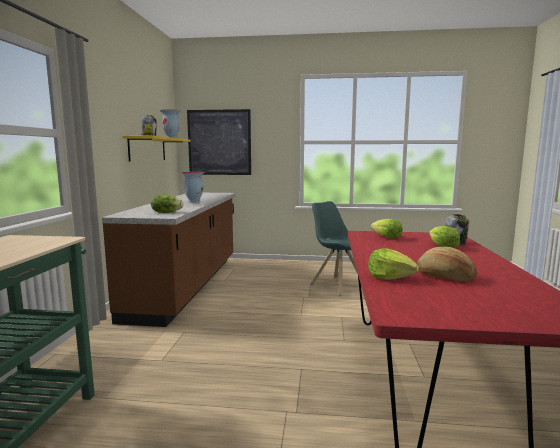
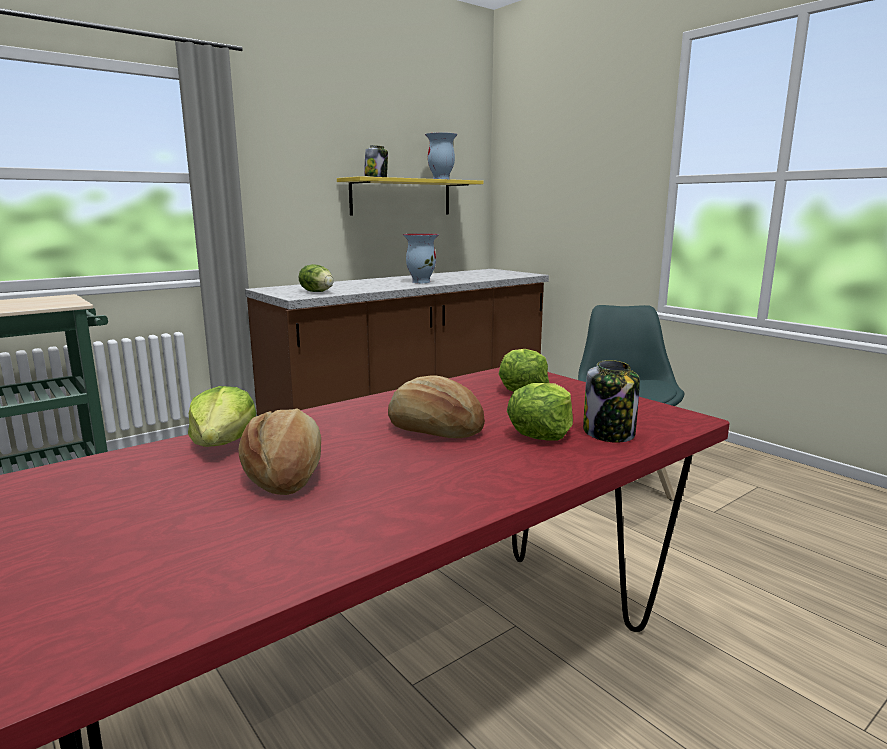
camera: 45 degrees right, 5 degrees up
picture [187,109,251,175] -> none
none -> bread [388,375,485,438]

